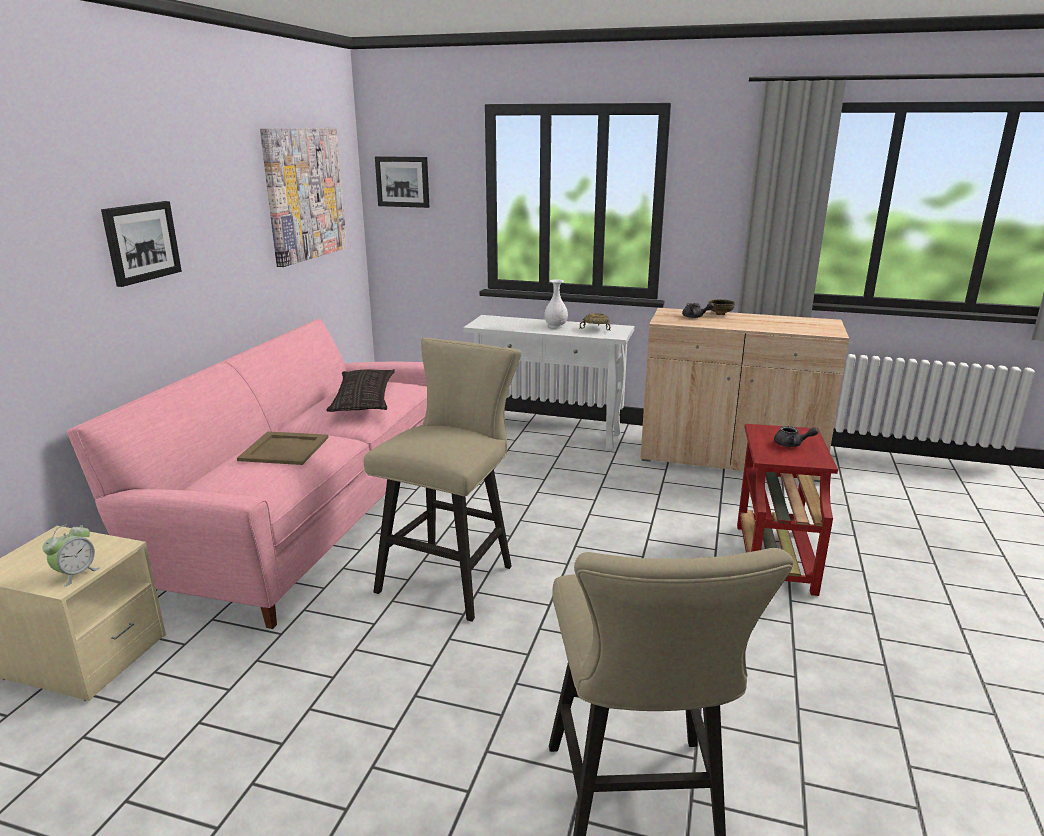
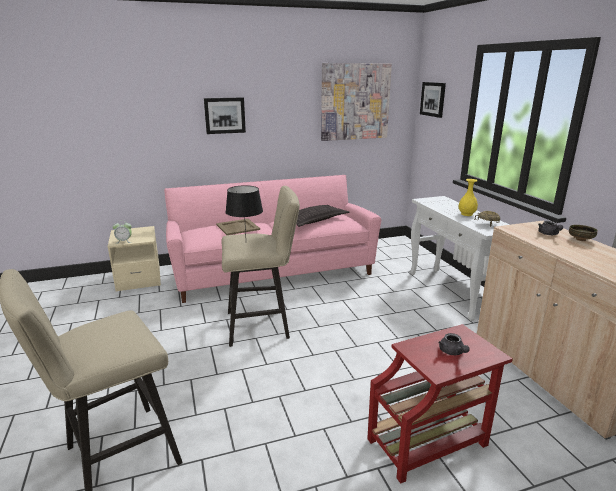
camera: 55 degrees right, 0 degrees up
white vase [544,279,568,328] -> yellow vase [459,179,478,216]
none -> black table lamp [225,185,263,237]

